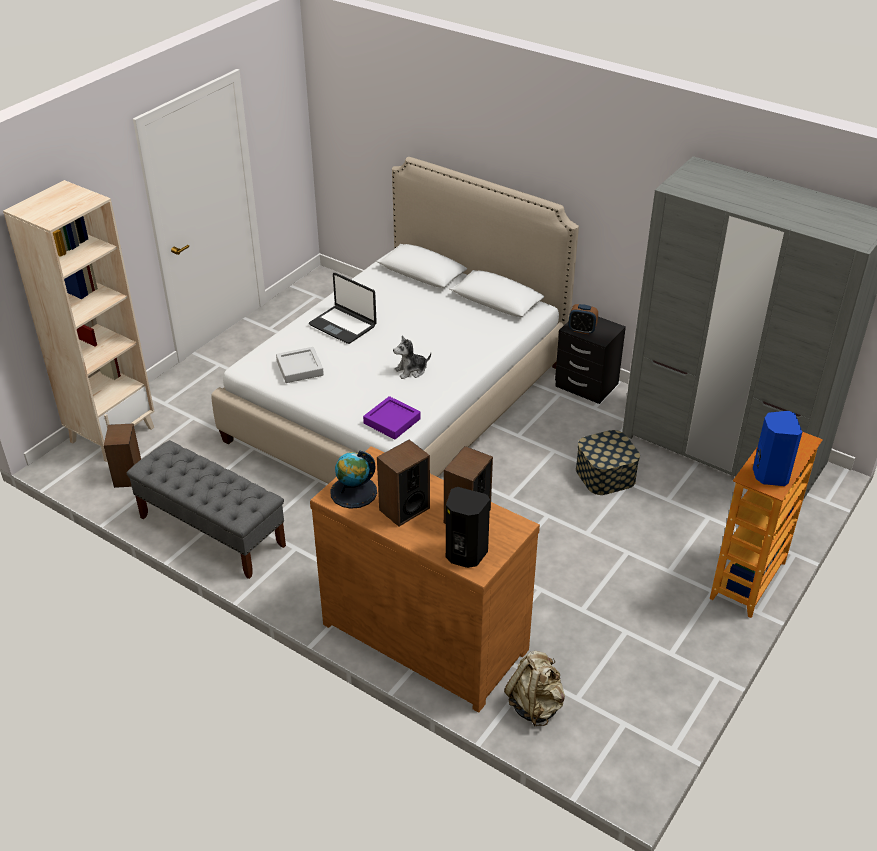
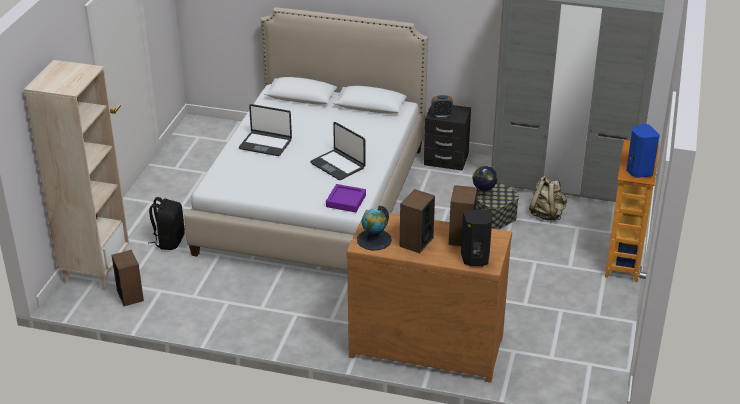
camera: 20 degrees left, 5 degrees down
grey bench [127,440,286,579] -> none
grey tray [276,347,324,383] -> none
plush toy [393,336,431,379] -> laptop [310,122,365,180]
beige backpack [504,651,565,727] -> beige backpack moved to [529,176,567,221]
none -> black backpack [148,197,185,250]
none -> globe [472,166,498,198]

